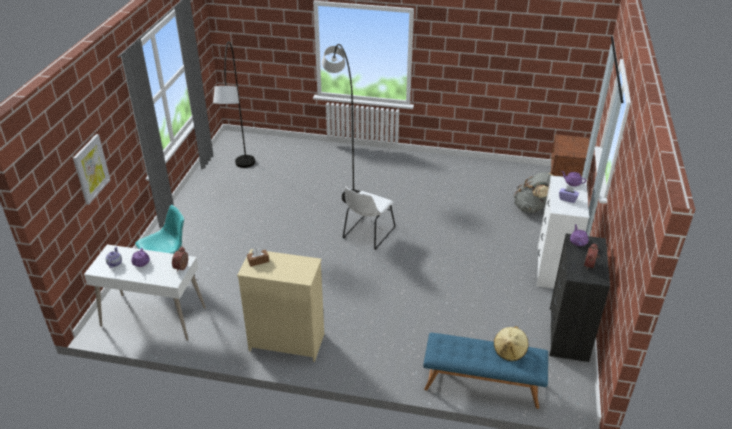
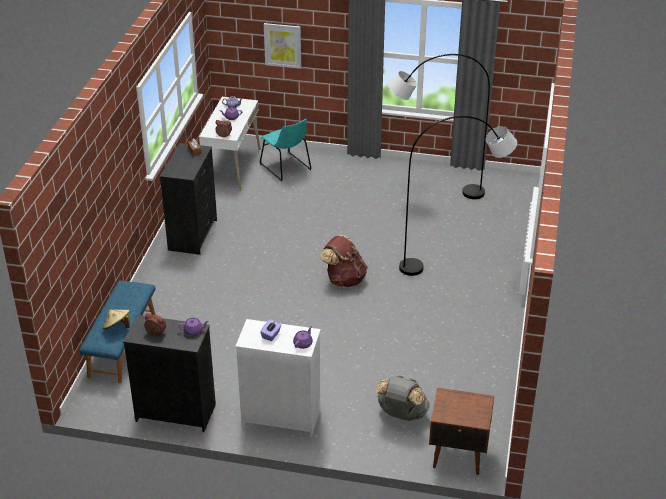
camera: 90 degrees right, 0 degrees up
beige dresser [237,249,324,362] -> black dresser [160,143,217,255]
white chair [343,187,396,250] -> brown backpack [320,235,368,287]

